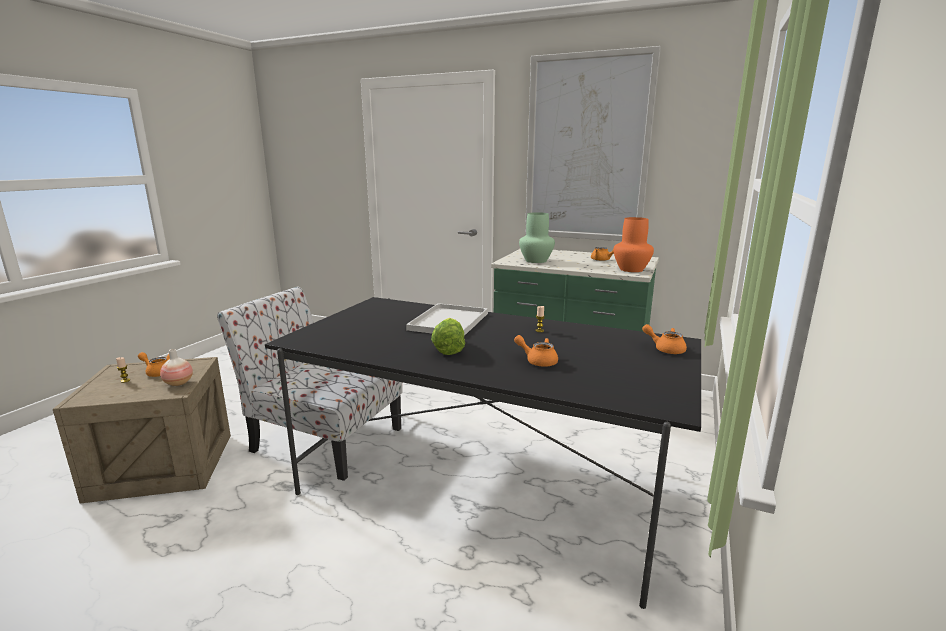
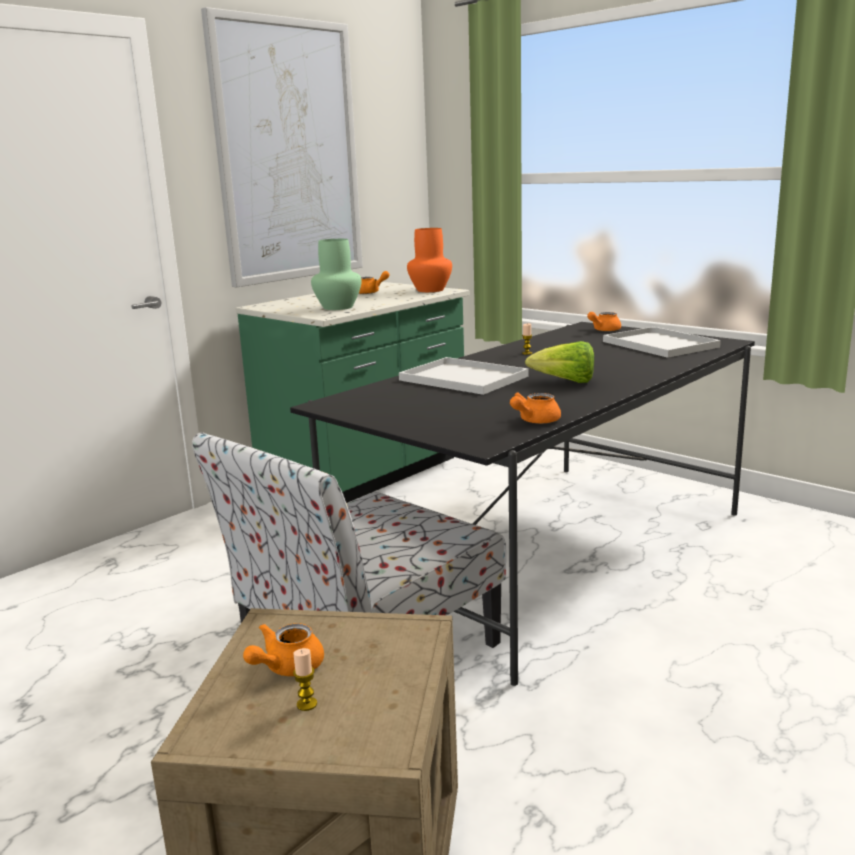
camera: 70 degrees left, 0 degrees up
vase [160,349,193,386] -> none
orange teapot [514,335,558,367] -> orange teapot moved to [510,392,561,424]
none -> white tray [603,327,721,358]

